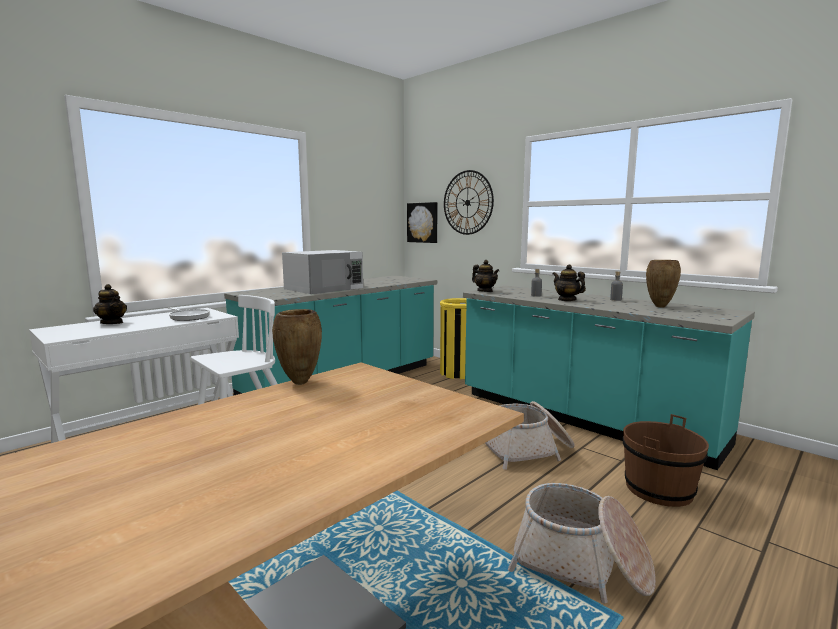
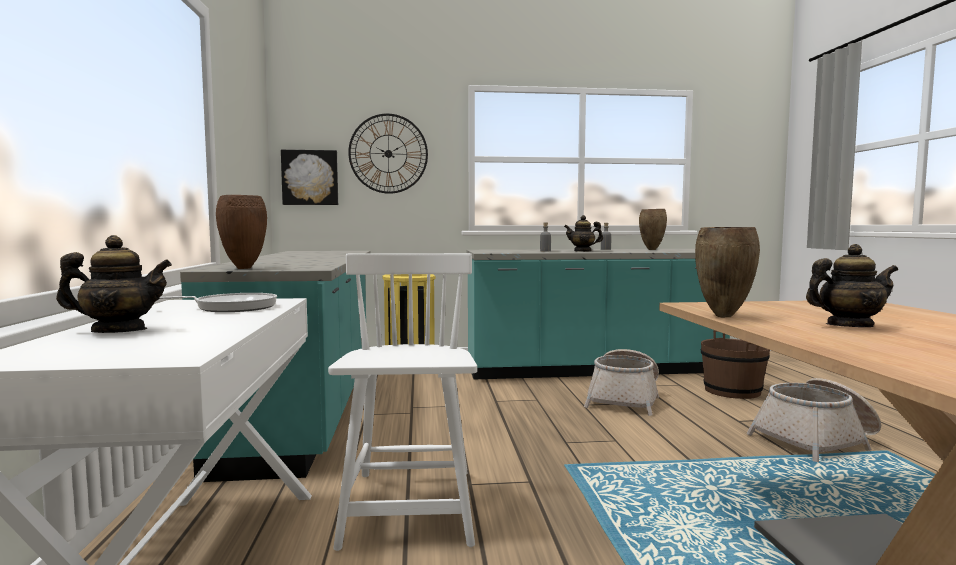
camera: 50 degrees left, 5 degrees down
white microwave [282,250,363,294] -> none
teapot [472,260,499,292] -> teapot moved to [806,244,899,327]
none -> brown vase [216,195,267,269]

